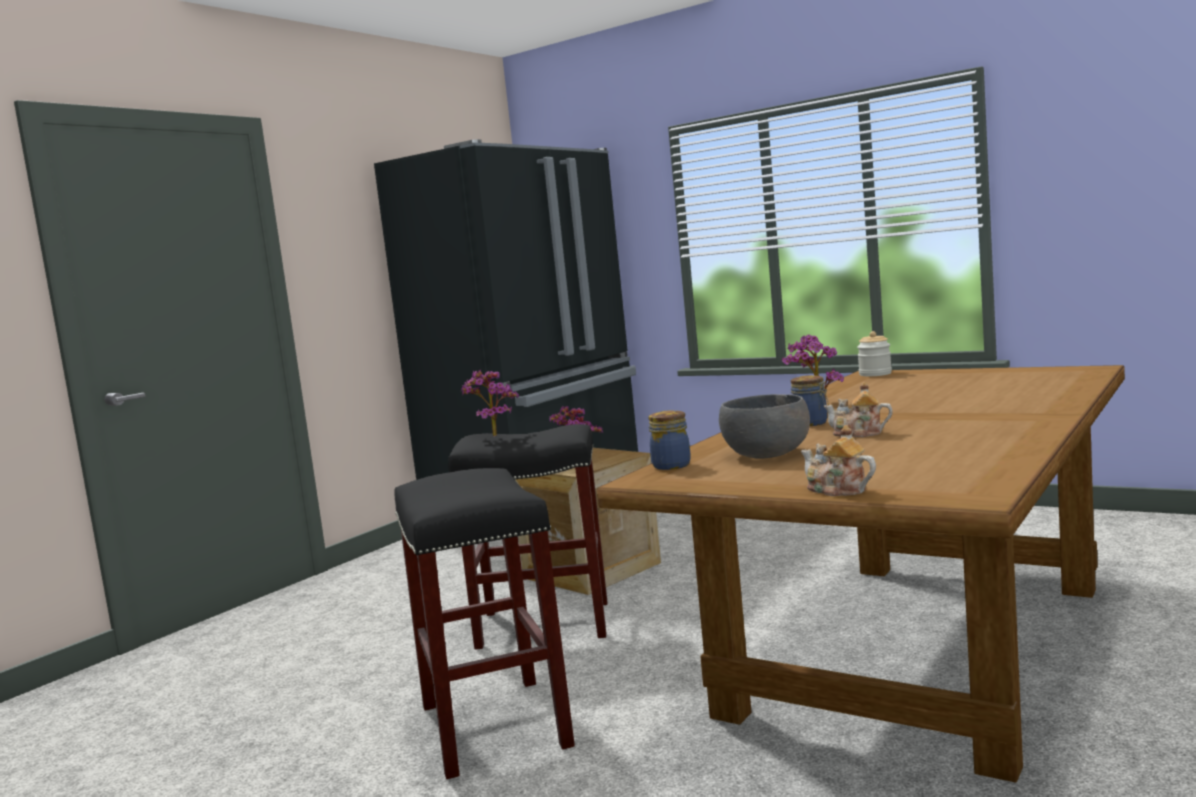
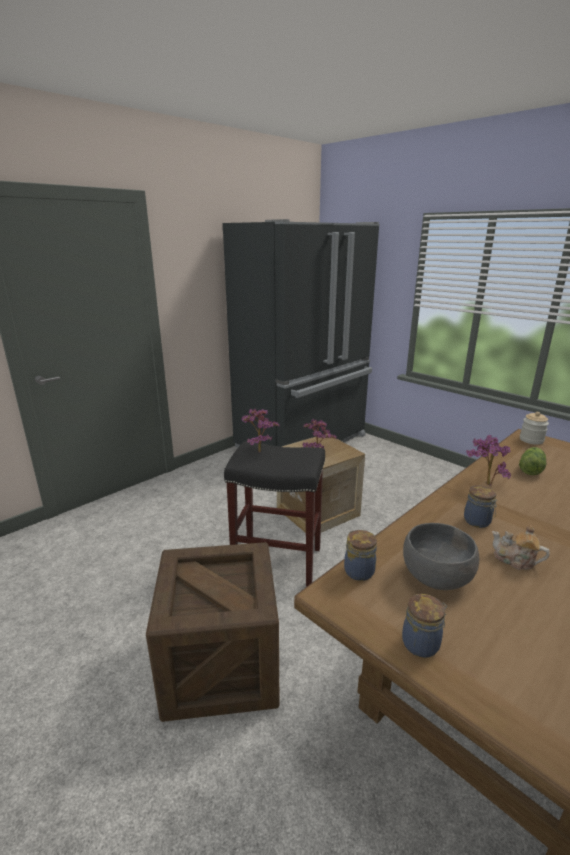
camera: 10 degrees right, 15 degrees up
black stool [395,468,575,779] -> crate [146,542,280,722]
teapot [801,425,876,496] -> none
none -> jar [402,594,447,658]
none -> lettuce [519,447,546,475]

